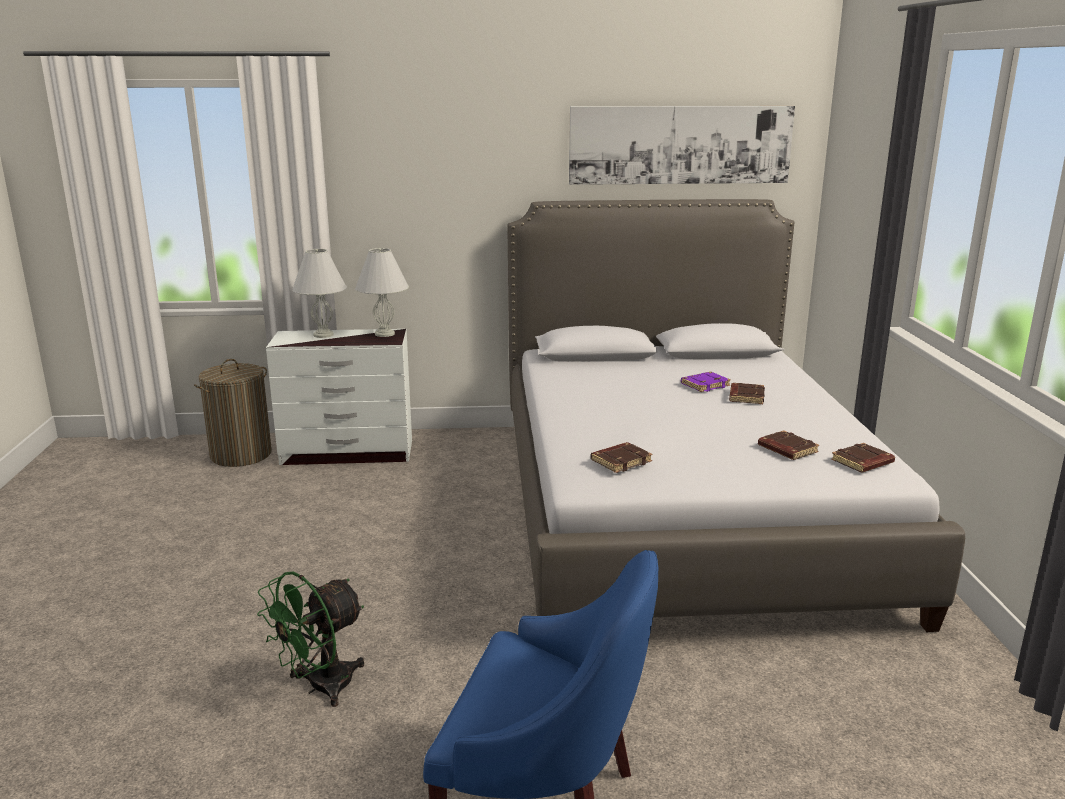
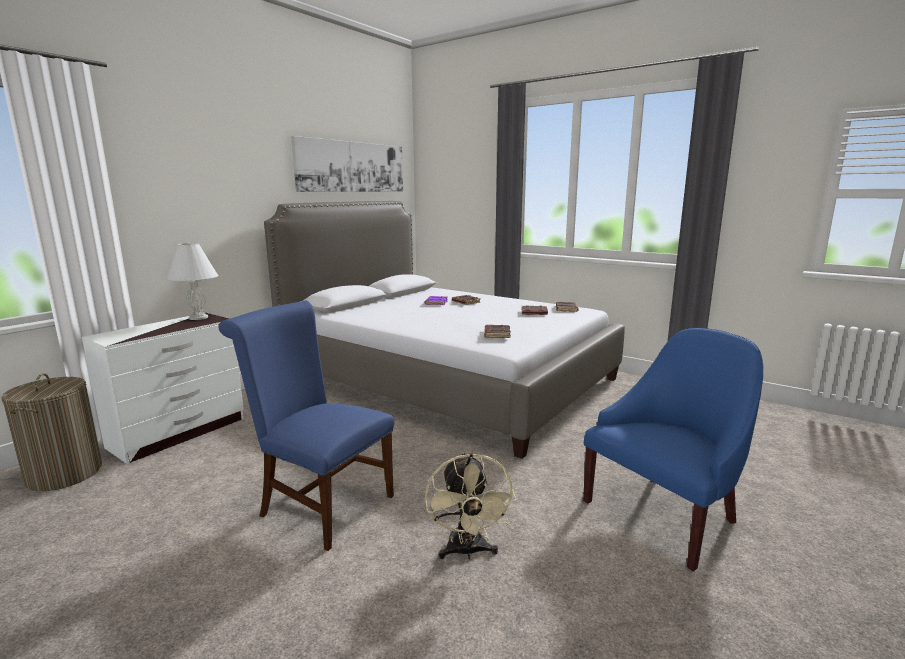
camera: 50 degrees left, 5 degrees down
green fan [257,571,364,707] -> beige fan [425,453,517,560]
white table lamp [292,249,347,338] -> none
none -> blue chair [218,301,394,551]

